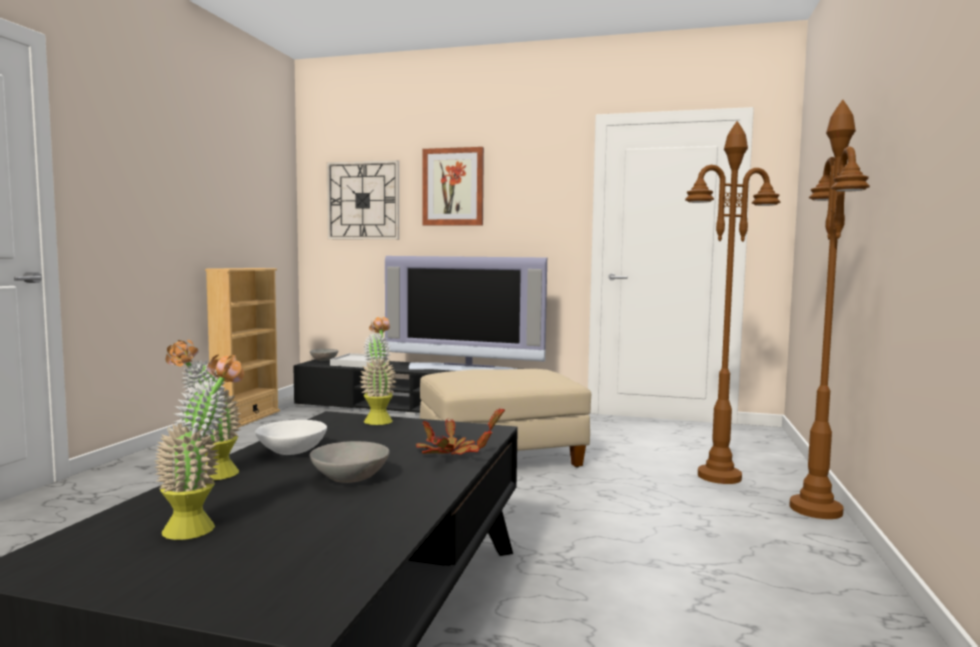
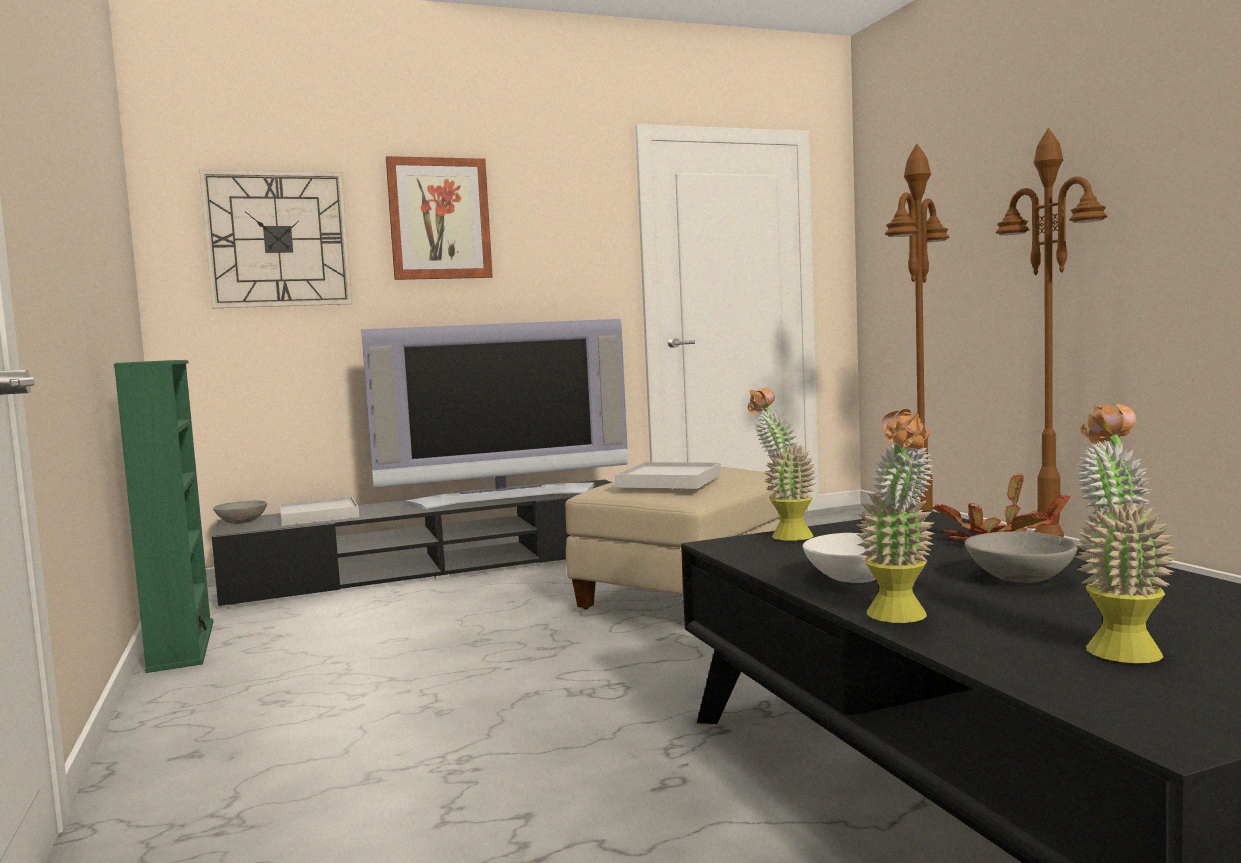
camera: 35 degrees left, 0 degrees up
beige bookcase [205,268,280,428] -> green bookcase [114,360,213,673]
none -> white tray [615,462,721,489]

